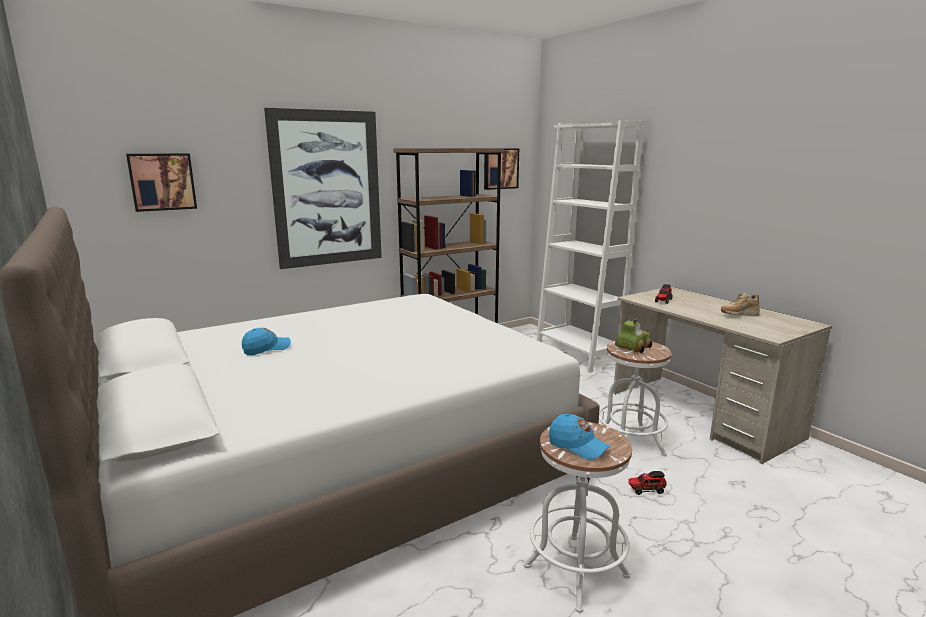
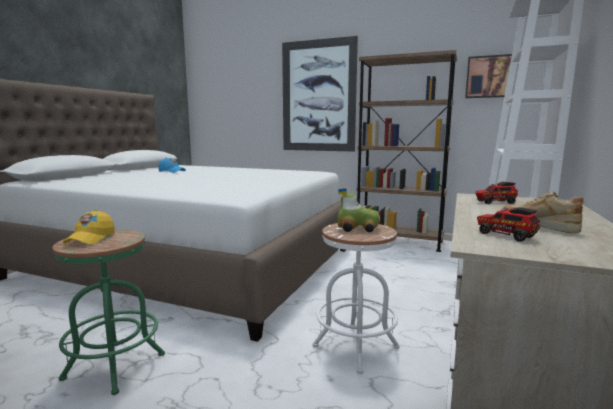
camera: 55 degrees right, 5 degrees down
picture [126,153,197,212] -> none
white stool [524,422,632,613] -> green stool [52,230,165,395]
blue cap [549,414,610,460] -> yellow cap [63,210,114,244]
toy truck [628,471,666,495] -> toy truck moved to [477,208,540,242]

